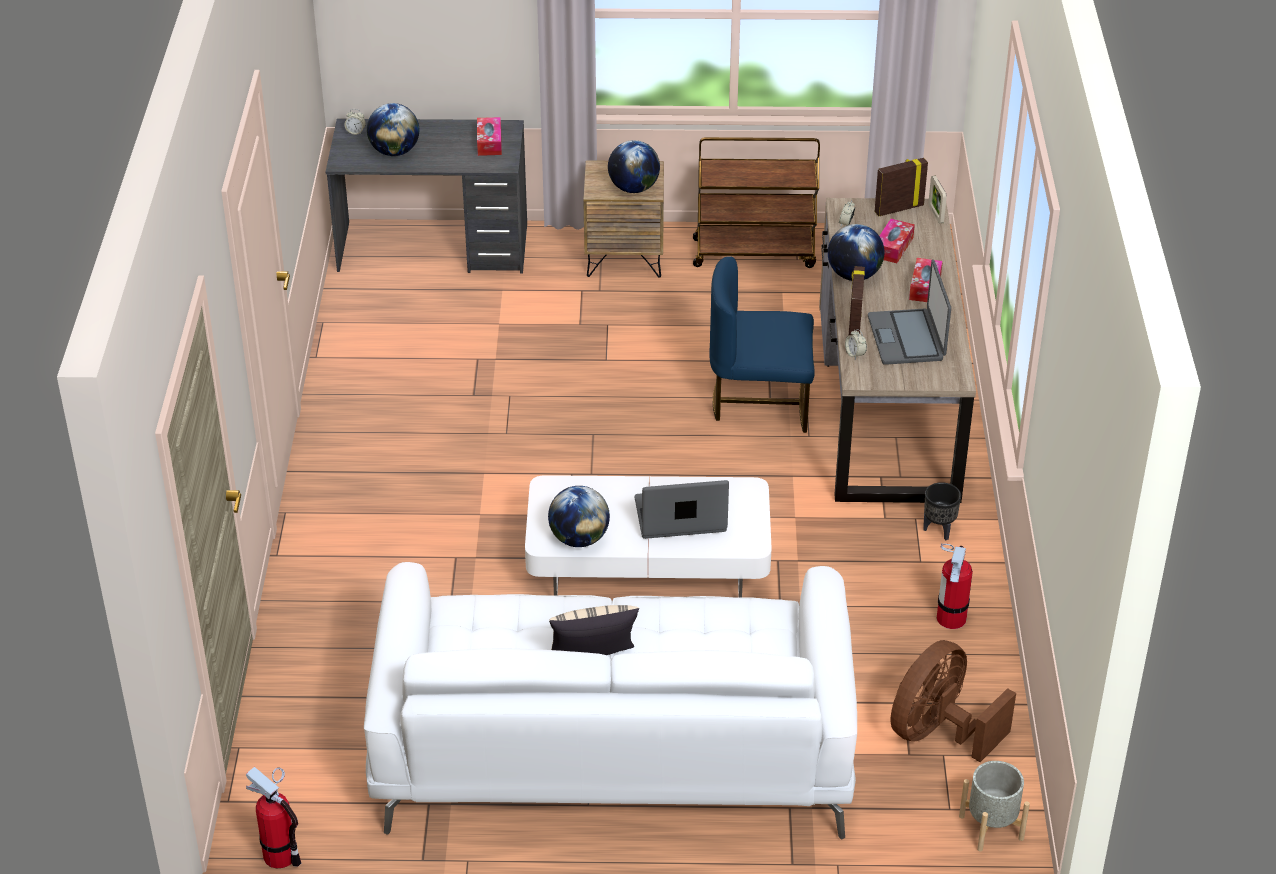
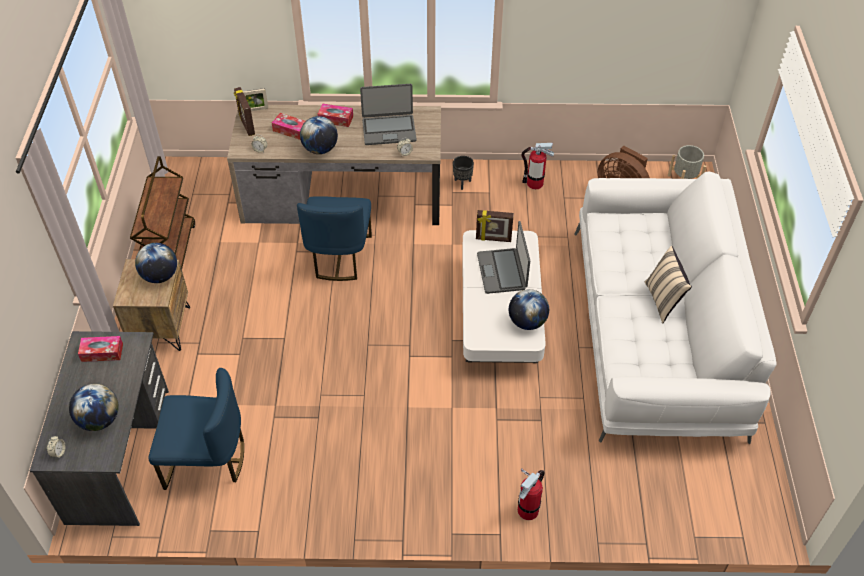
camera: 90 degrees left, 10 degrees up
fire extinguisher [246,767,301,869] -> fire extinguisher moved to [518,468,544,520]
picture frame [849,266,865,335] -> picture frame moved to [476,210,514,242]
none -> blue chair [148,368,244,490]

